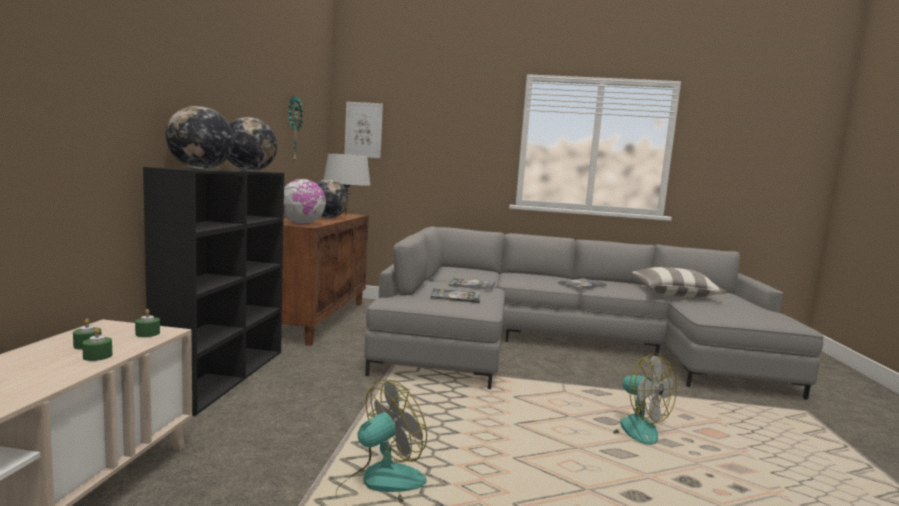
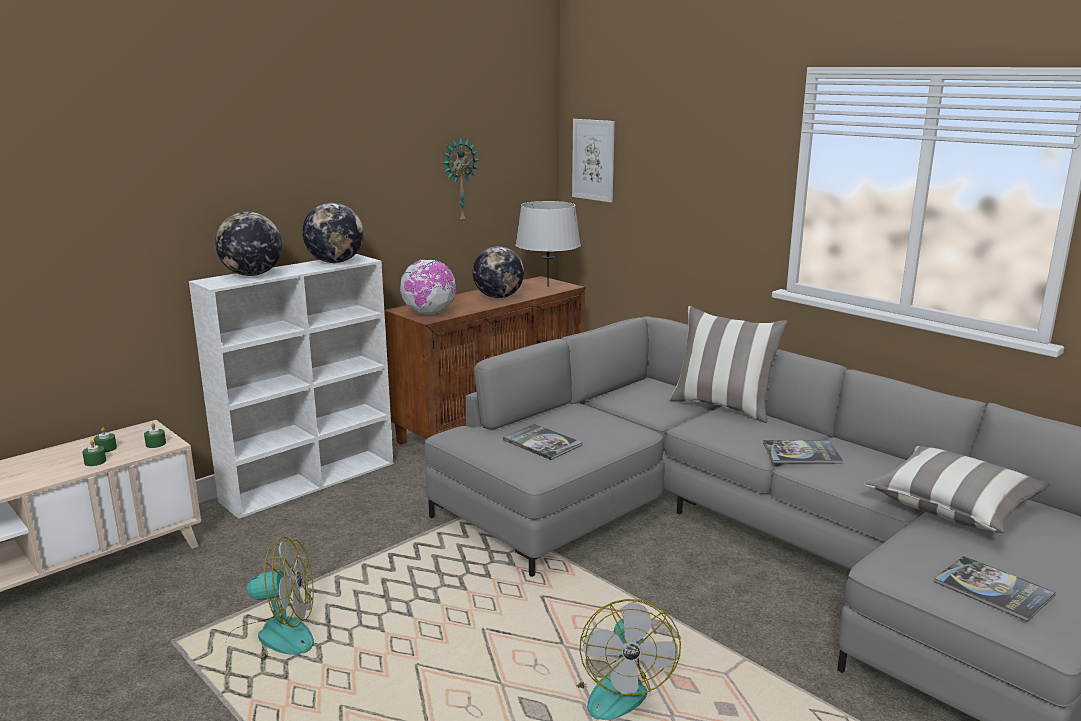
camera: 40 degrees right, 10 degrees up
black bookcase [143,167,284,416] -> white bookcase [189,254,393,518]
book [449,278,495,290] -> book moved to [934,556,1056,622]
none -> pillow [669,306,788,423]

